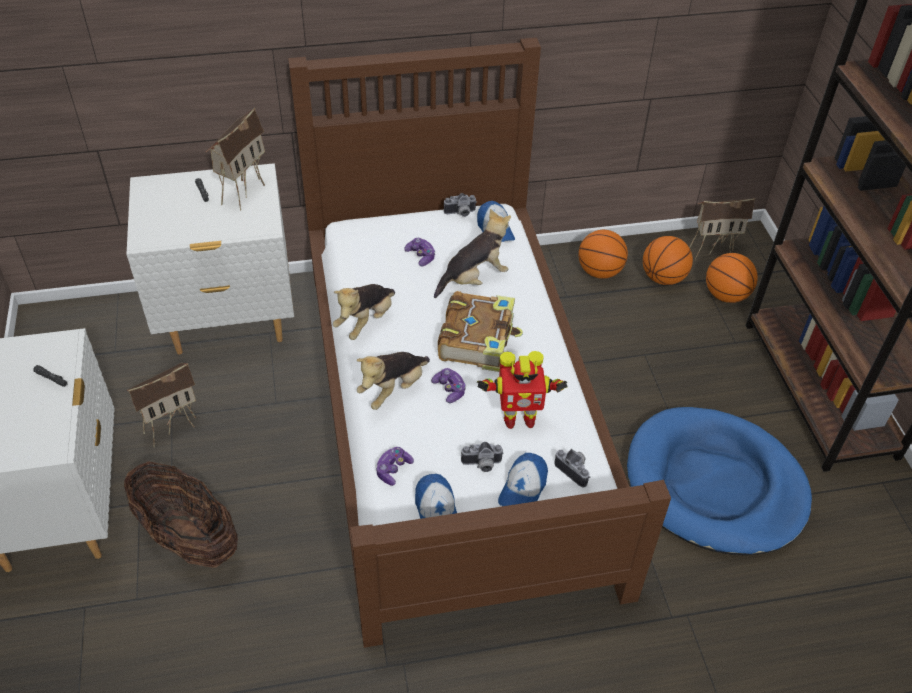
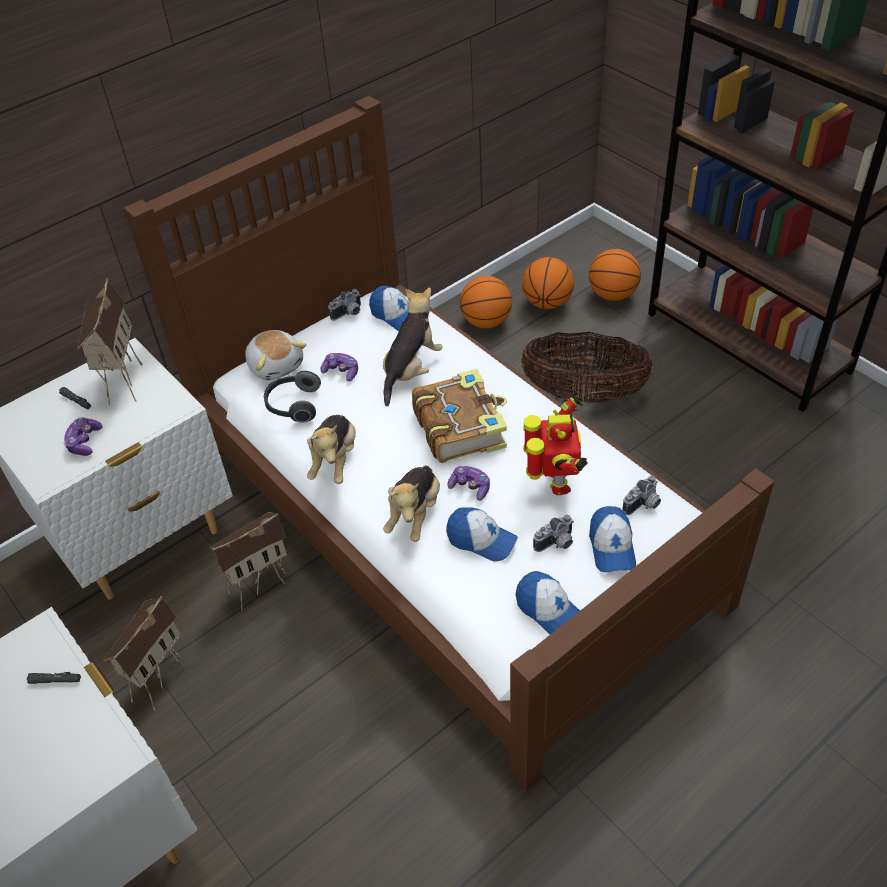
camera: 25 degrees left, 0 degrees up
basket [124,461,238,568] -> basket moved to [521,332,653,403]
game controller [376,447,414,486] -> game controller moved to [64,417,102,456]
toy robot [477,351,567,429] -> toy robot turned 60 degrees counterclockwise [523,391,588,495]
camera [555,449,590,487] -> camera turned 120 degrees clockwise [622,476,661,515]
blue dog bed [627,407,812,555] -> none
toy house [689,198,755,259] -> toy house moved to [209,512,287,610]
none -> plush toy [245,330,306,381]
none -> headphones [264,371,321,422]
none -> cap [446,507,518,562]

